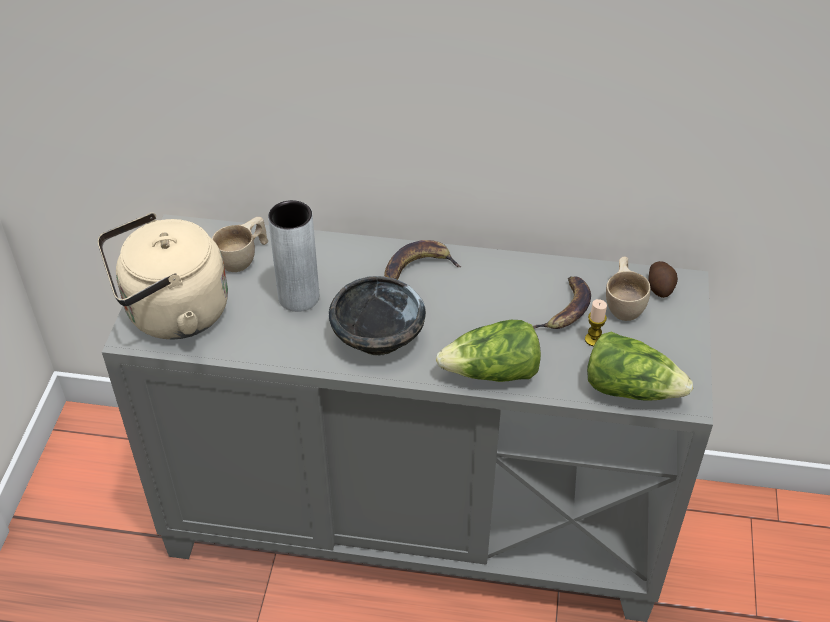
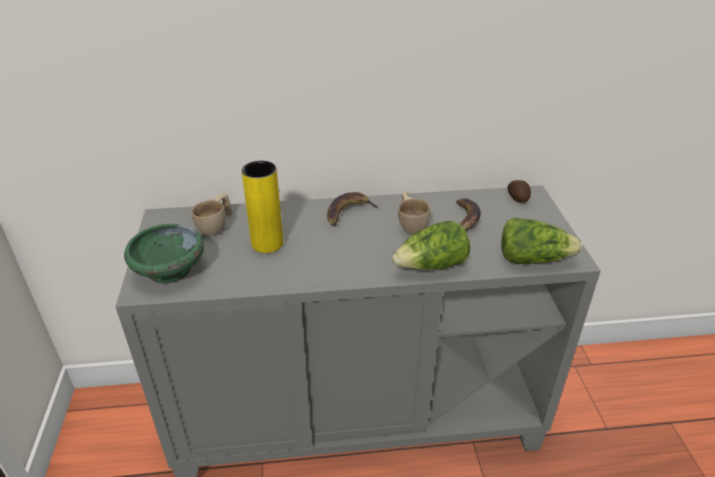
camera: 15 degrees left, 10 degrees down
beige kettle [98,213,228,340] -> green bowl [124,224,204,284]
grey vase [268,200,319,312] -> yellow vase [242,161,283,253]
black bowl [329,276,426,356] -> none
candle [585,299,607,346] -> none
beige cup [606,257,650,321] -> beige cup moved to [398,191,430,235]

